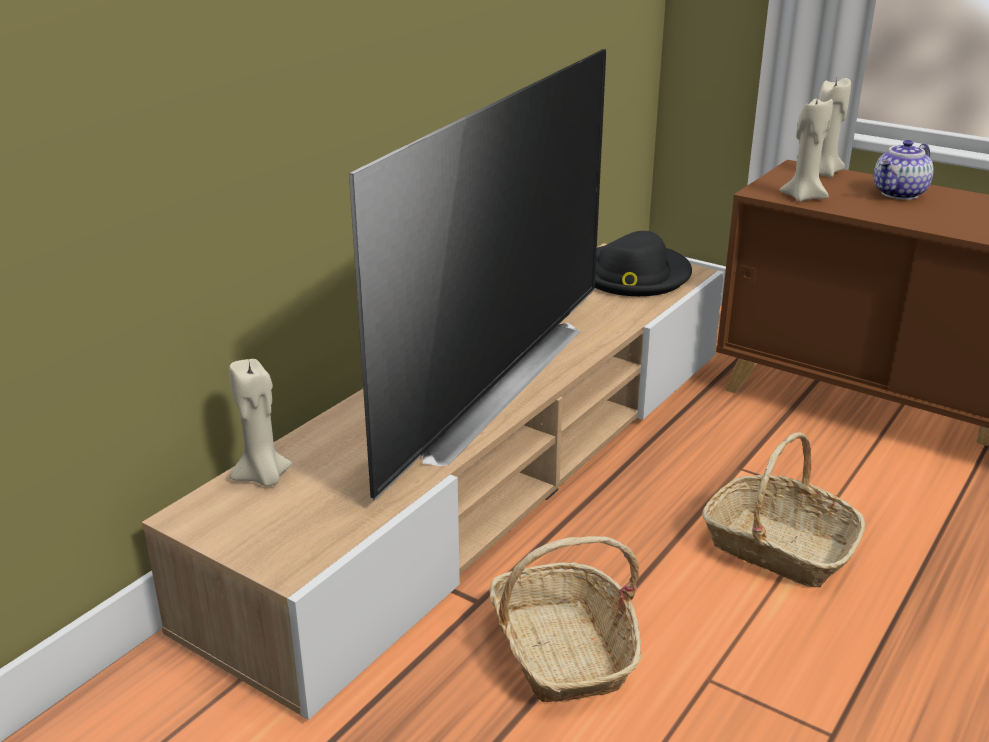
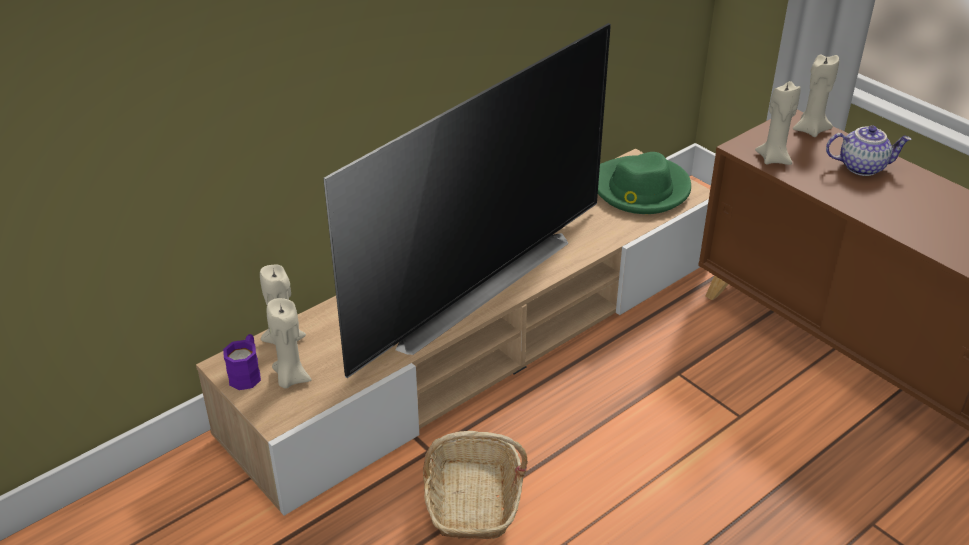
camera: 15 degrees right, 10 degrees up
black hat [595,231,692,296] -> green hat [598,152,691,214]
basket [702,432,865,587] -> none
teapot [874,140,933,200] -> teapot turned 150 degrees counterclockwise [826,126,912,176]
none -> purple mug [223,334,261,390]
none -> beige candle [267,298,311,388]

